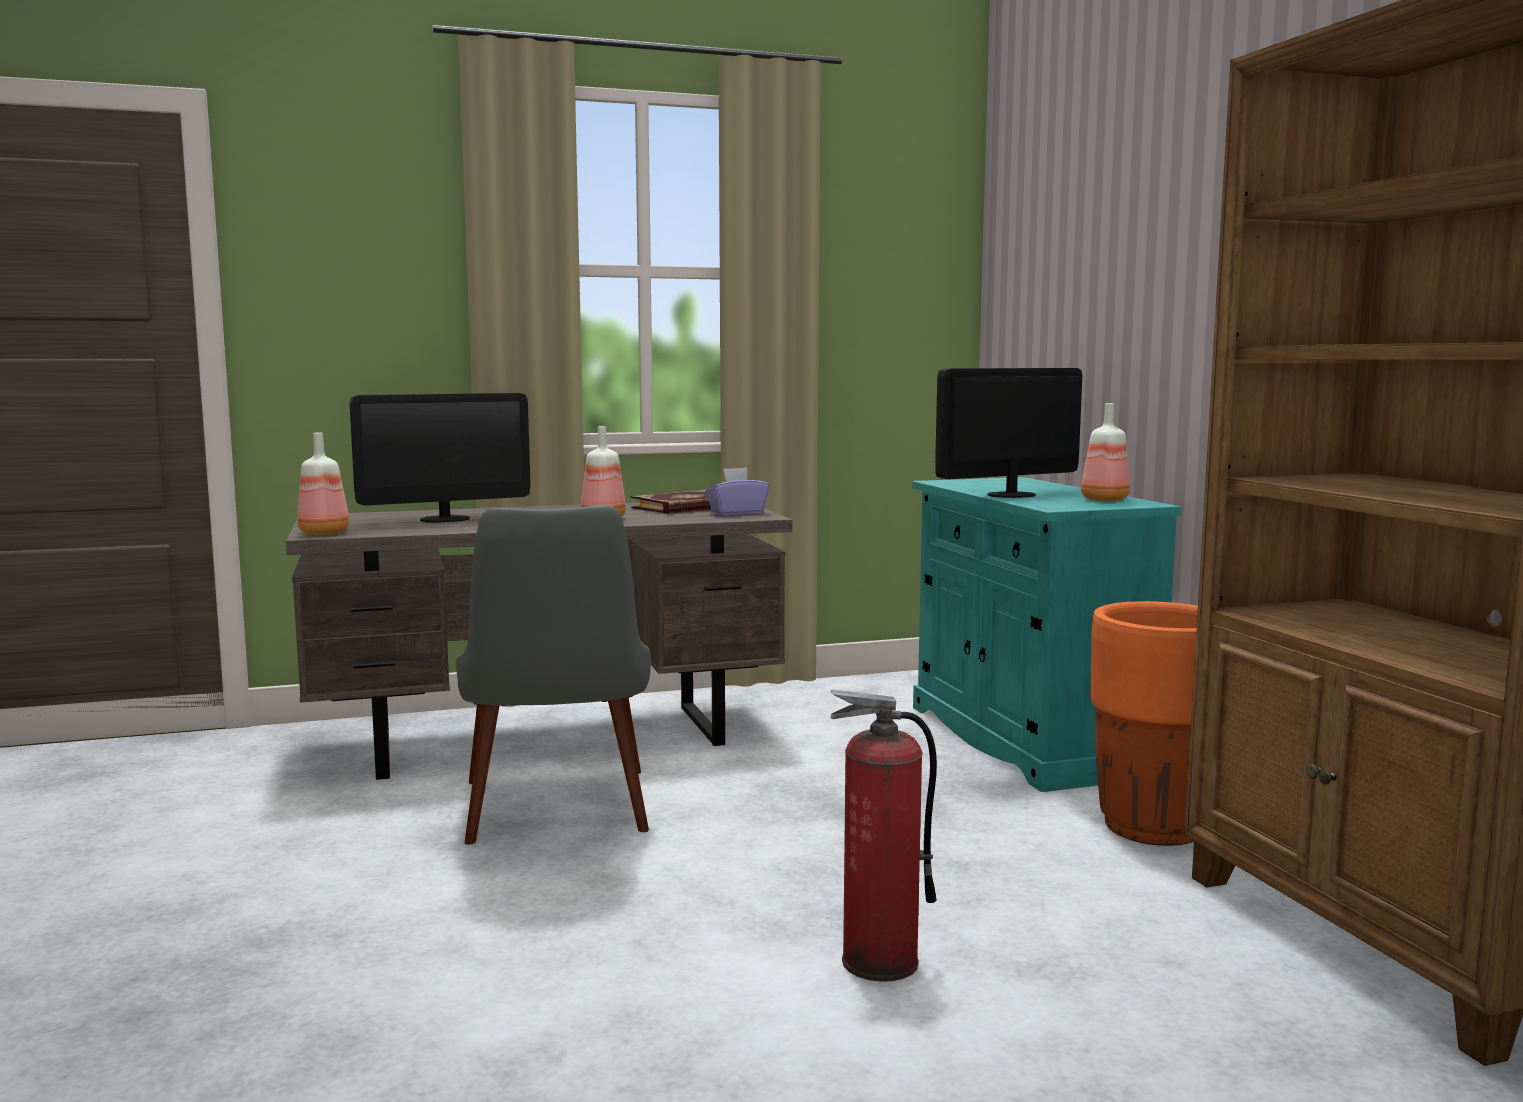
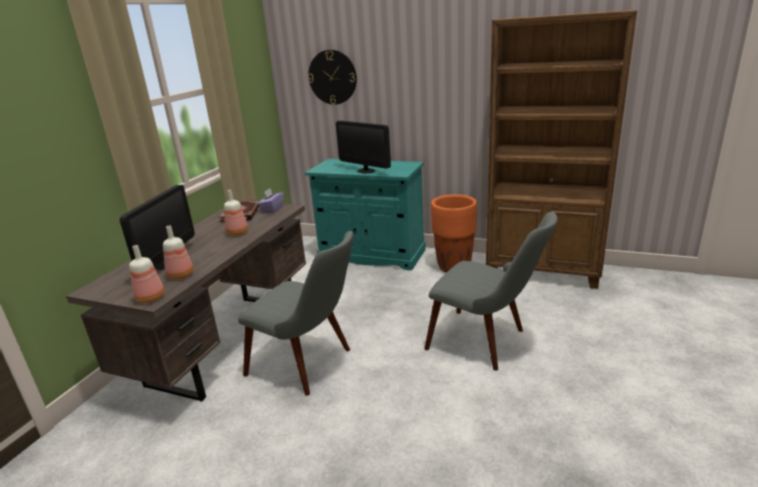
camera: 50 degrees left, 15 degrees up
fire extinguisher [831,690,937,982] -> grey chair [424,212,558,371]
monitor [935,368,1082,498] -> monitor turned 60 degrees counterclockwise [336,120,391,174]
bottle [1081,403,1130,501] -> bottle moved to [163,225,193,280]
none -> wall clock [308,50,357,105]

